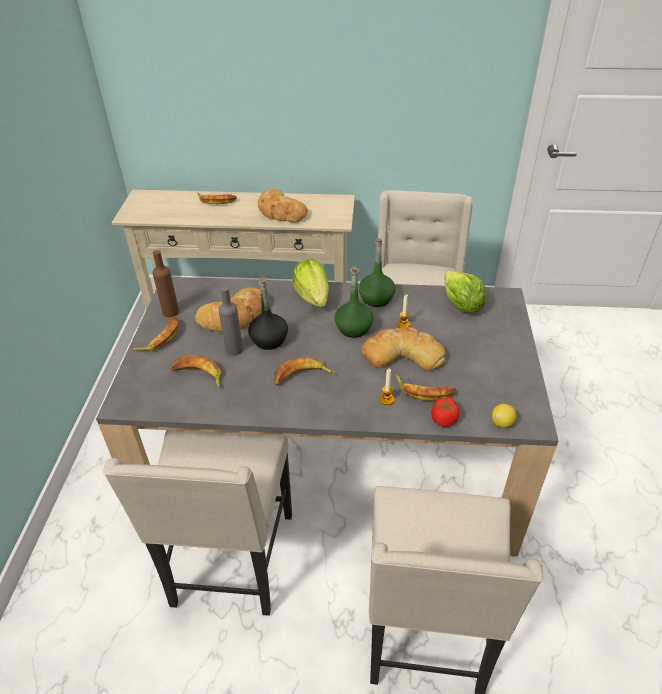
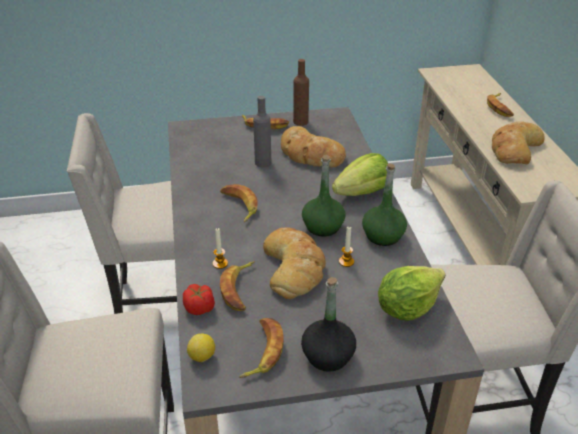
camera: 75 degrees right, 5 degrees down
banana [170,355,221,388] -> banana moved to [239,318,284,378]
black bottle [248,277,288,350] -> black bottle moved to [301,277,356,372]

